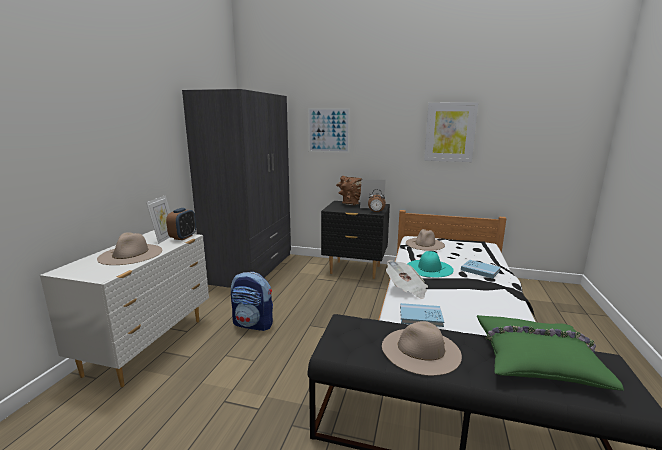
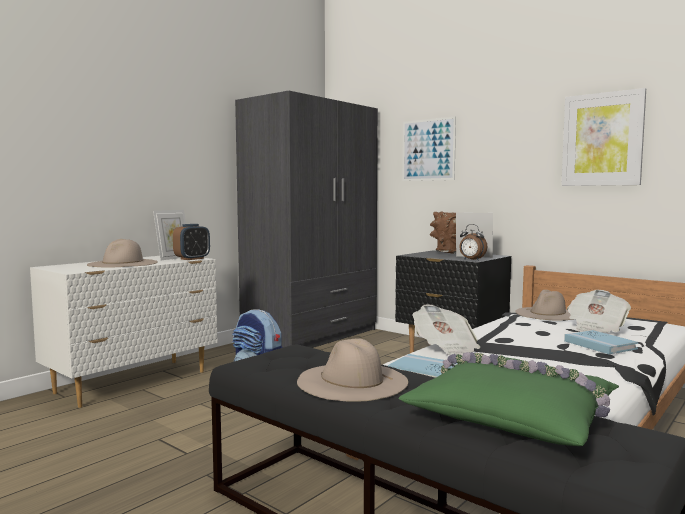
camera: 25 degrees right, 10 degrees down
turquoise hat [408,251,454,277] -> none
none -> newspaper [567,290,631,333]

